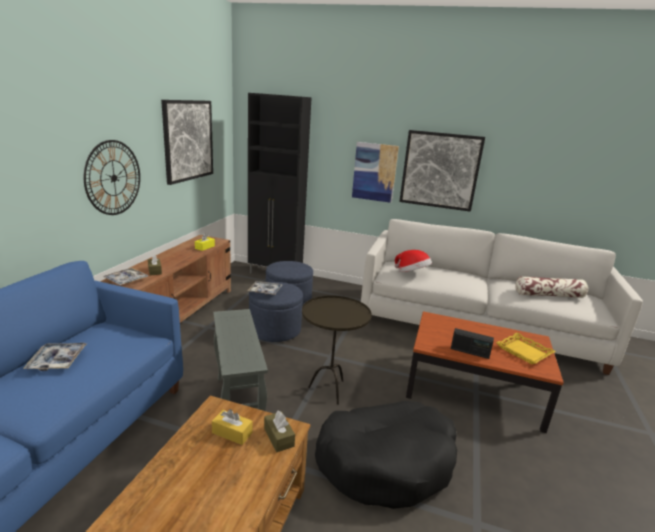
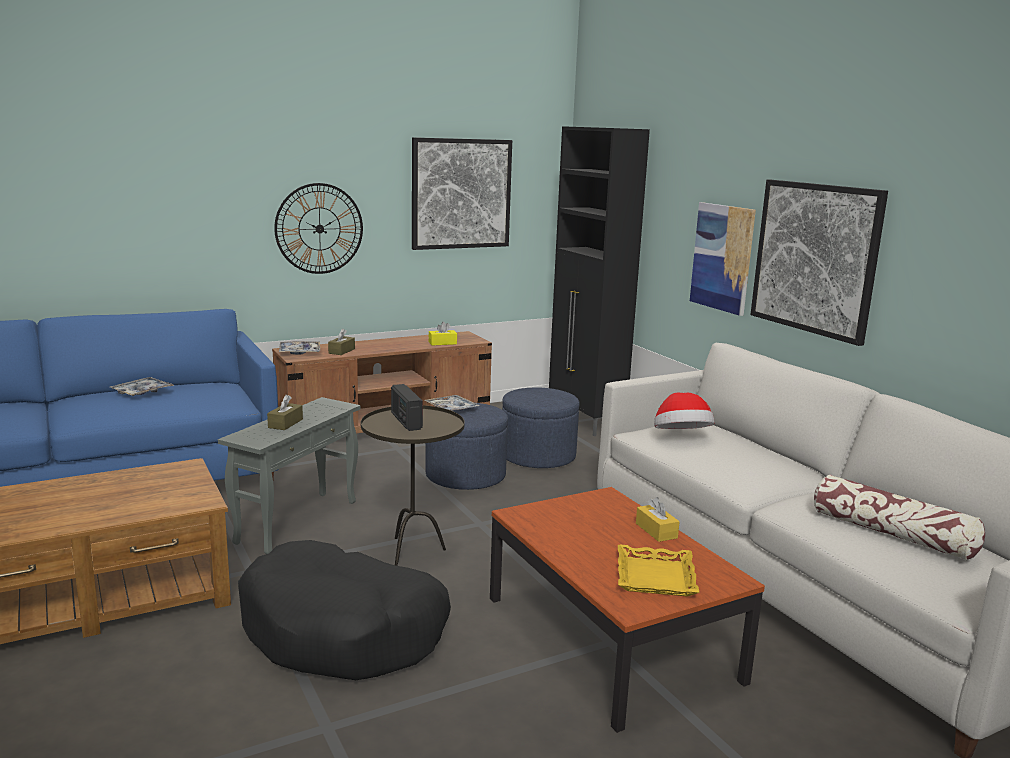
camera: 45 degrees right, 5 degrees down
yellow tissue box [212,409,253,445] -> yellow tissue box moved to [636,497,680,542]
brown tissue box [264,411,295,452] -> brown tissue box moved to [267,395,303,430]
radio [451,328,494,359] -> radio moved to [391,384,423,431]

